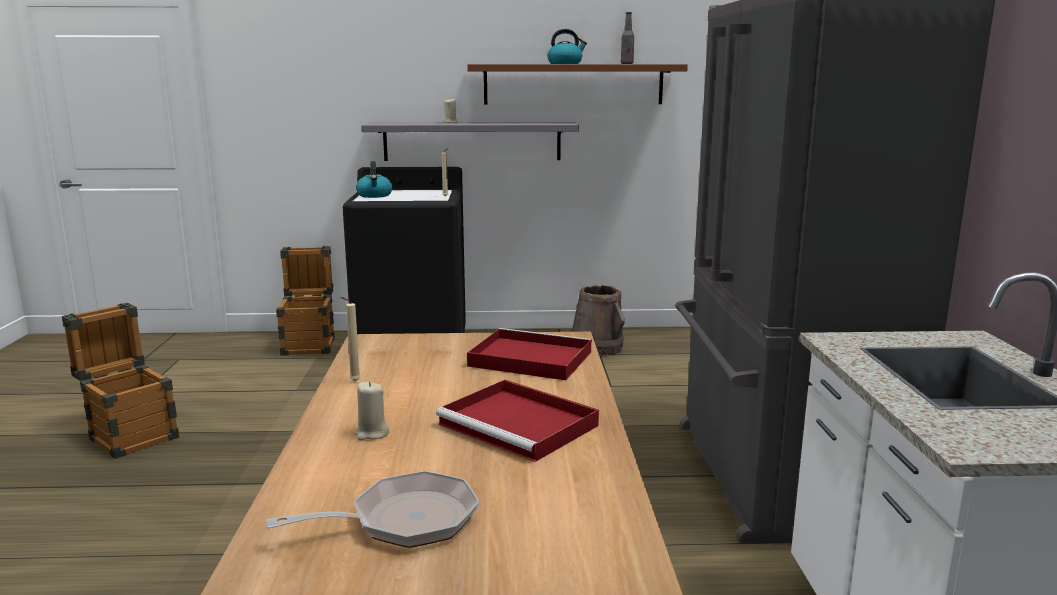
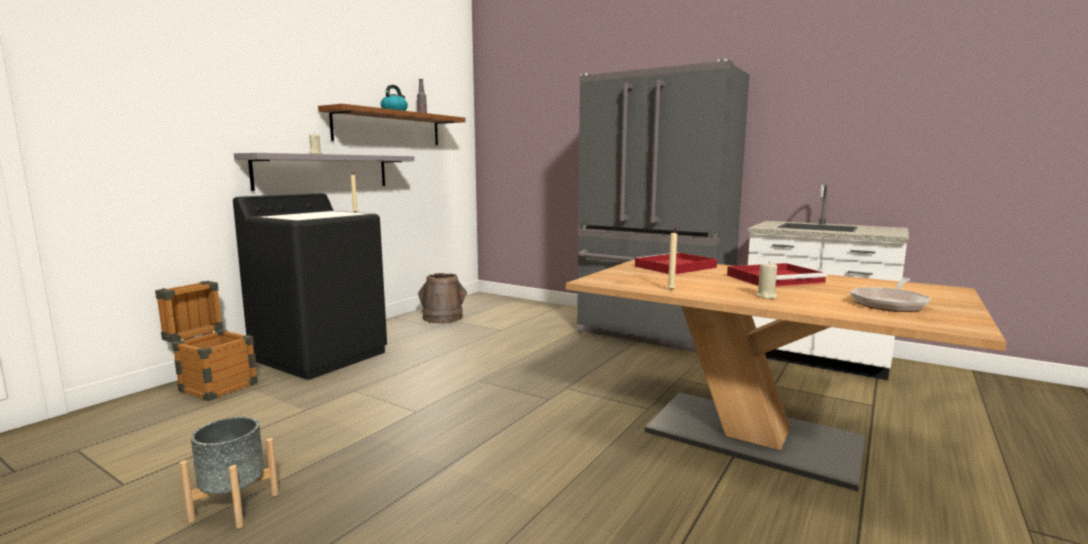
camera: 55 degrees left, 5 degrees down
crate [62,303,179,459] -> grey planter [180,417,279,528]
frying pan [266,471,479,548] -> frying pan turned 150 degrees counterclockwise [850,278,931,312]
kettle [356,161,392,198] -> none

